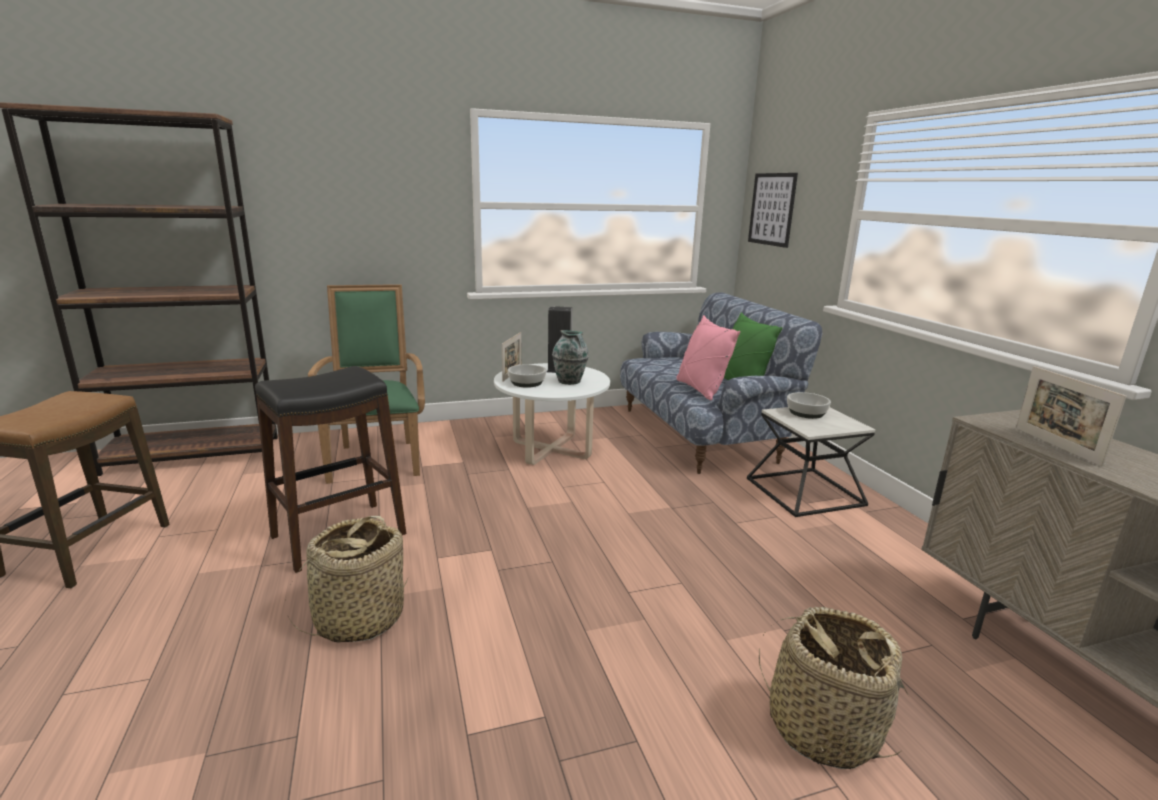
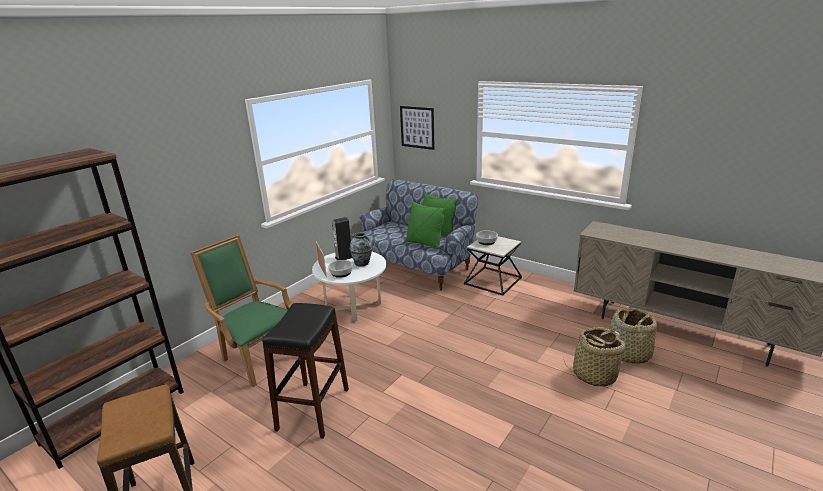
camera: 35 degrees left, 5 degrees up
basket [287,516,409,643] -> basket moved to [610,306,657,364]
pink pillow [676,315,740,401] -> green pillow [405,201,446,249]
picture frame [1016,366,1126,467] -> none

